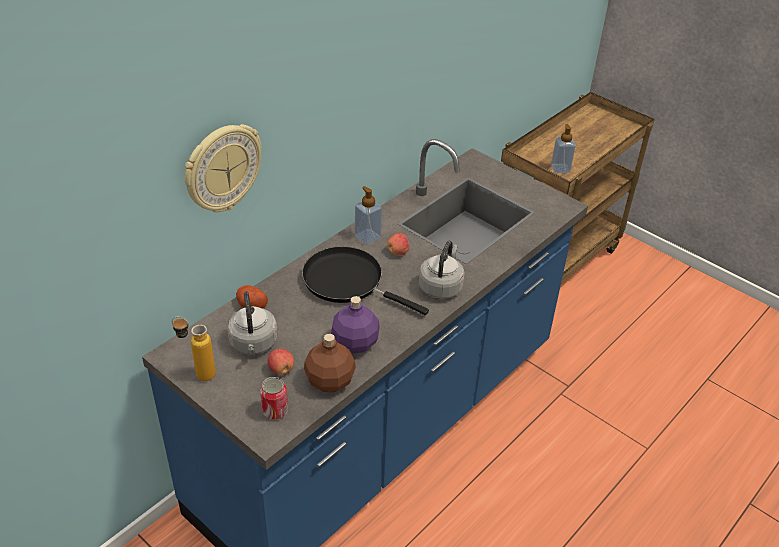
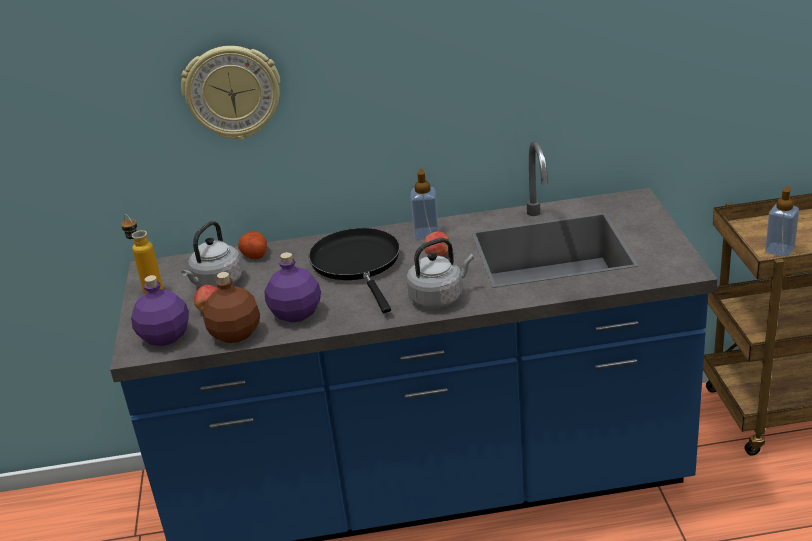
camera: 45 degrees right, 10 degrees down
can [260,377,288,419] -> purple bottle [131,275,189,346]

